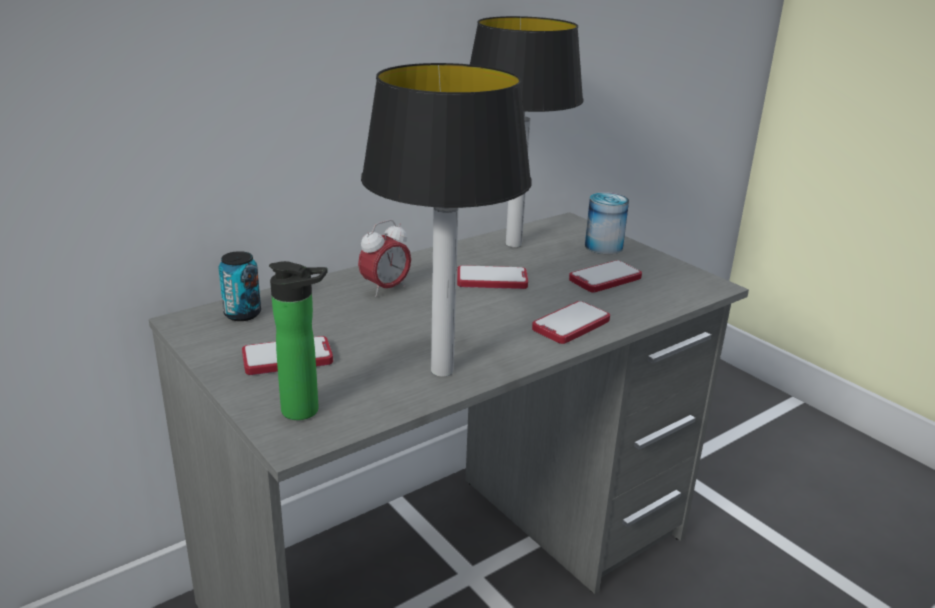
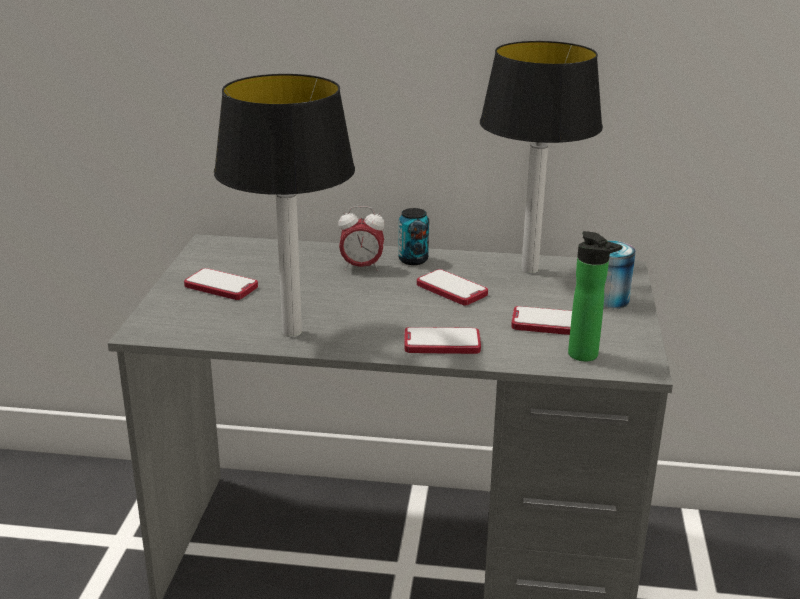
camera: 45 degrees right, 0 degrees up
can [218,251,261,321] -> can moved to [398,208,429,265]
bottle [269,261,328,420] -> bottle moved to [568,231,622,361]

